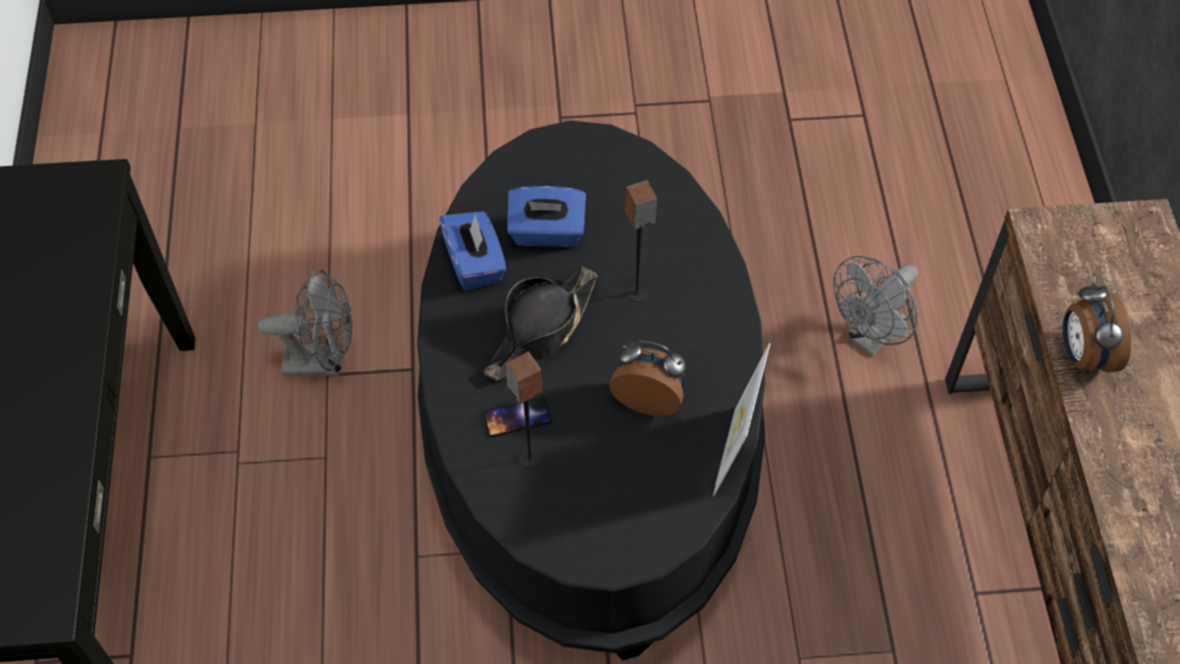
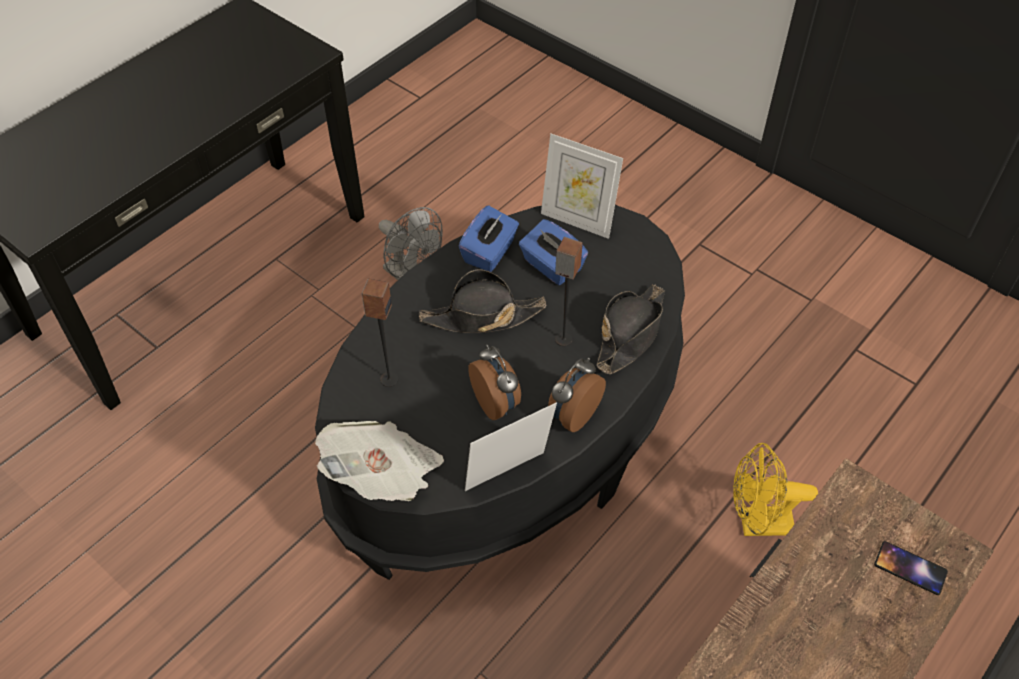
camera: 45 degrees right, 5 degrees down
phone [483,397,551,437] -> phone moved to [874,541,948,595]
grey fan [833,256,918,356] -> yellow fan [733,443,818,536]
alarm clock [1063,281,1131,374] -> alarm clock moved to [548,358,606,432]
none -> newspaper [315,421,444,502]
none -> picture frame [541,134,623,239]
none -> black hat [596,284,665,374]

